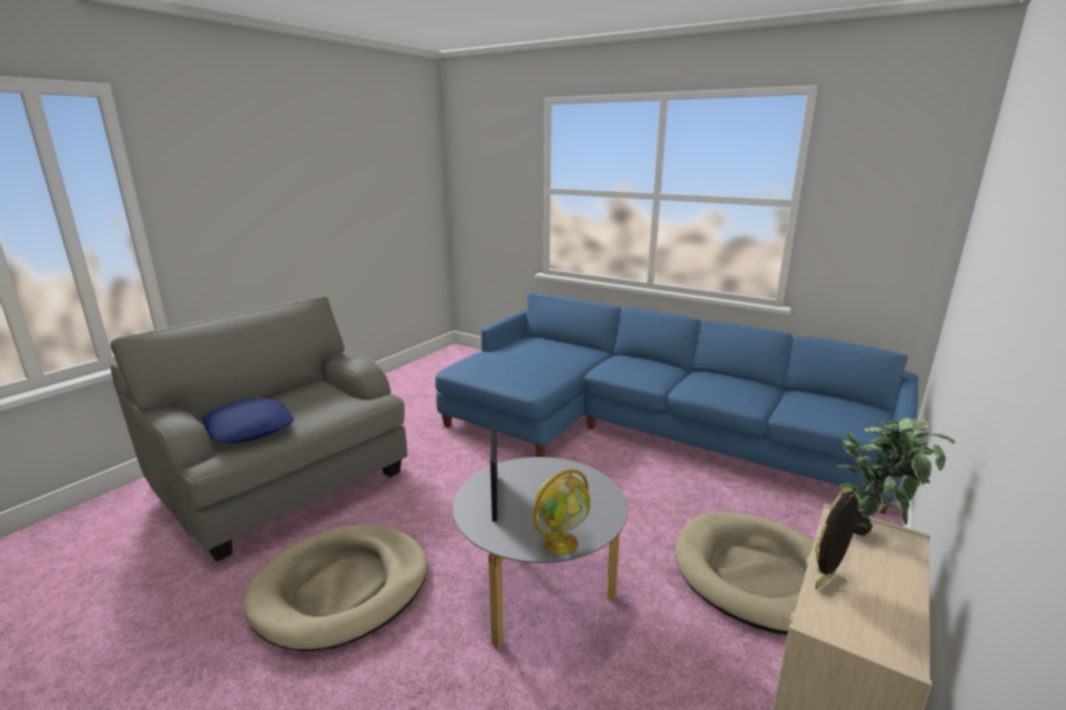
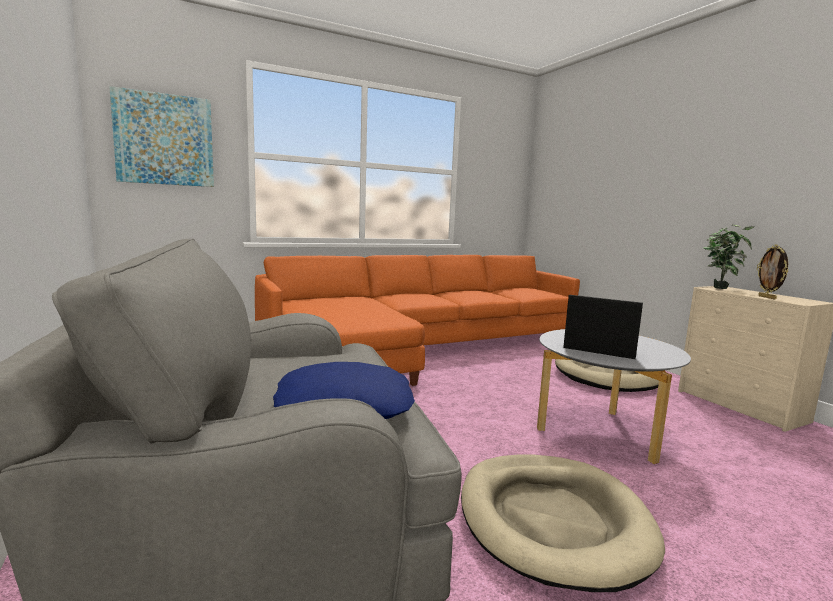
camera: 60 degrees left, 10 degrees down
blue sofa [435,292,918,514] -> orange sofa [255,255,580,386]
globe [533,468,590,555] -> none
none -> picture [109,86,214,187]

